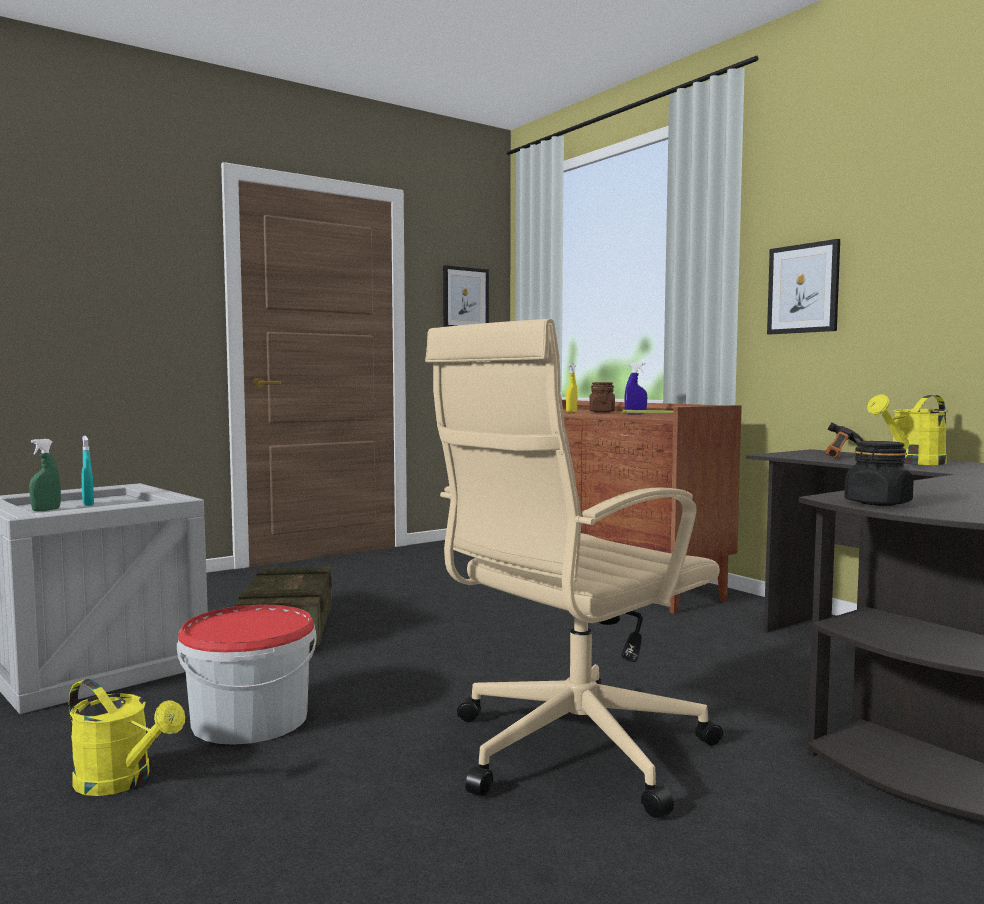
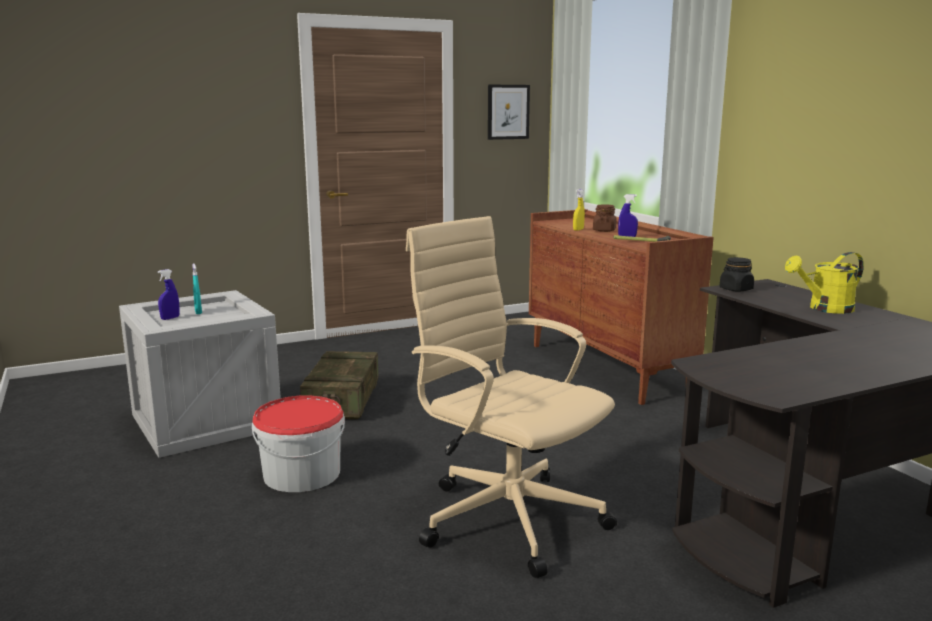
camera: 10 degrees right, 10 degrees up
green spray bottle [29,439,61,512] -> blue spray bottle [157,269,180,320]
yellow watering can [69,679,185,796] -> none
beige office chair [425,319,723,818] -> beige office chair turned 75 degrees clockwise [406,216,617,578]
picture [767,239,840,334] -> none
hammer [825,423,864,458] -> none
black jar [844,441,914,506] -> black jar moved to [720,257,754,292]

